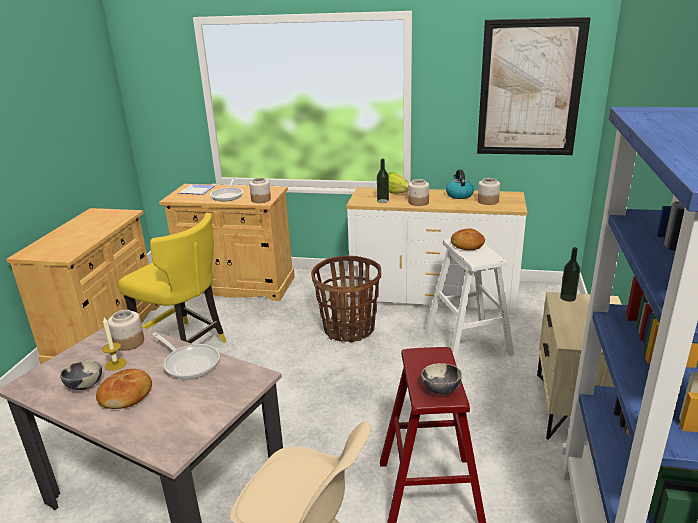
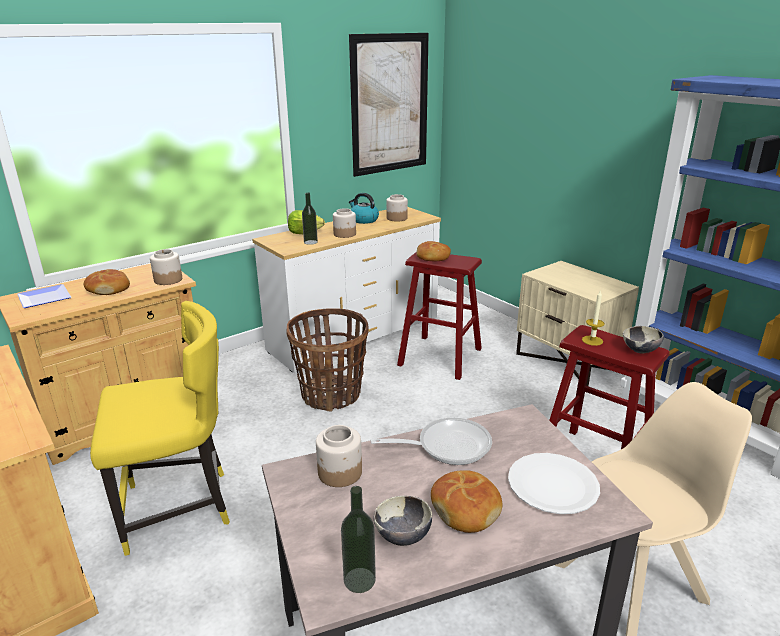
camera: 50 degrees left, 0 degrees up
candle [102,317,127,371] -> candle moved to [582,291,605,346]
frying pan [210,177,243,201] -> bread [84,269,130,295]
white stool [424,238,514,362] -> red stool [397,253,482,380]
bottle [560,247,580,302] -> bottle moved to [341,486,376,593]
none -> white plate [508,453,600,514]

